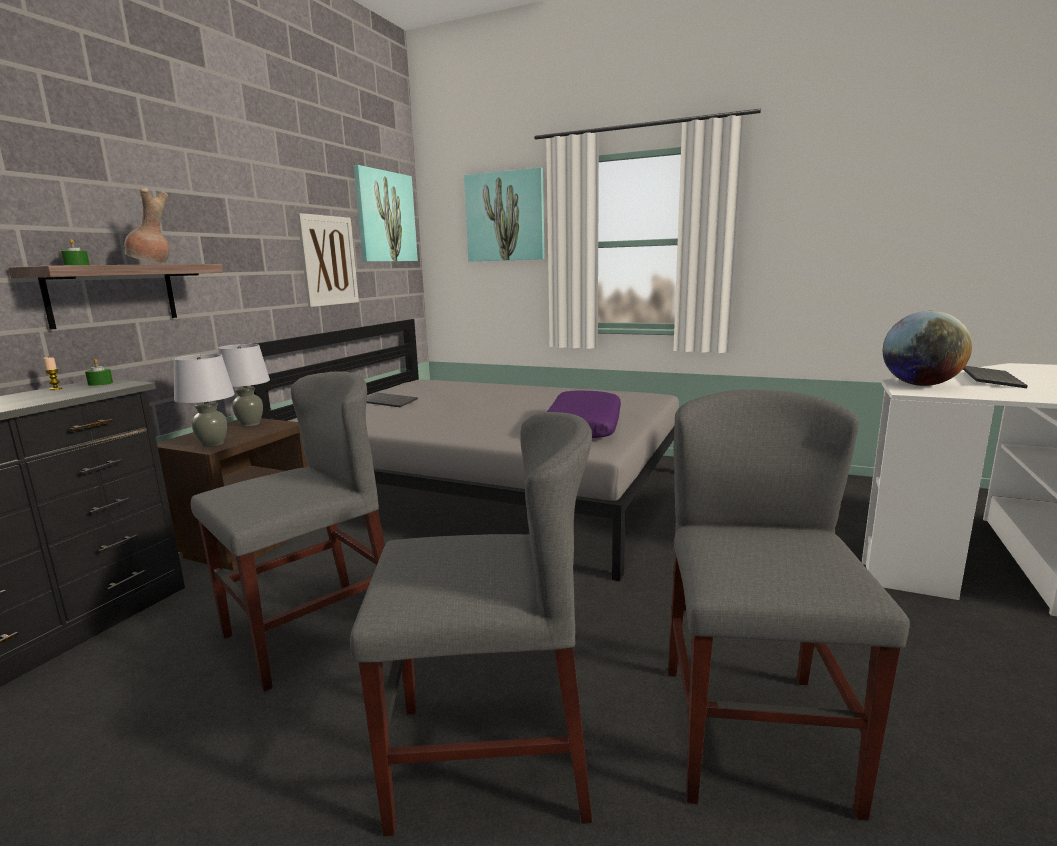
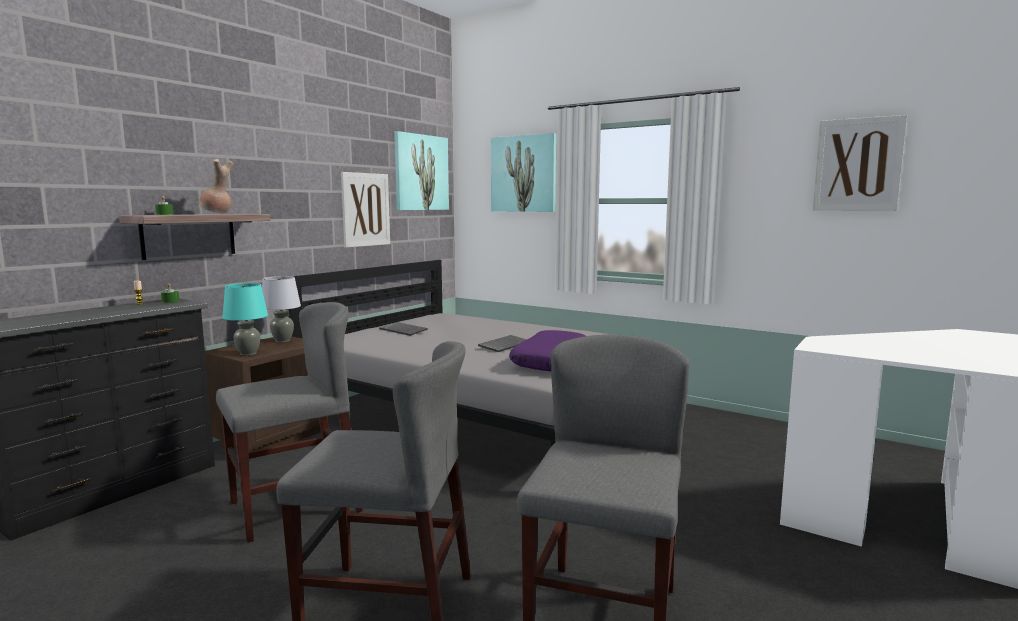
camera: 10 degrees right, 5 degrees down
grey table lamp [174,354,235,447] -> turquoise table lamp [222,283,268,356]
globe [883,311,972,386] -> none
keyboard [963,366,1028,388] -> keyboard moved to [478,335,527,352]
none -> picture [813,115,907,211]

